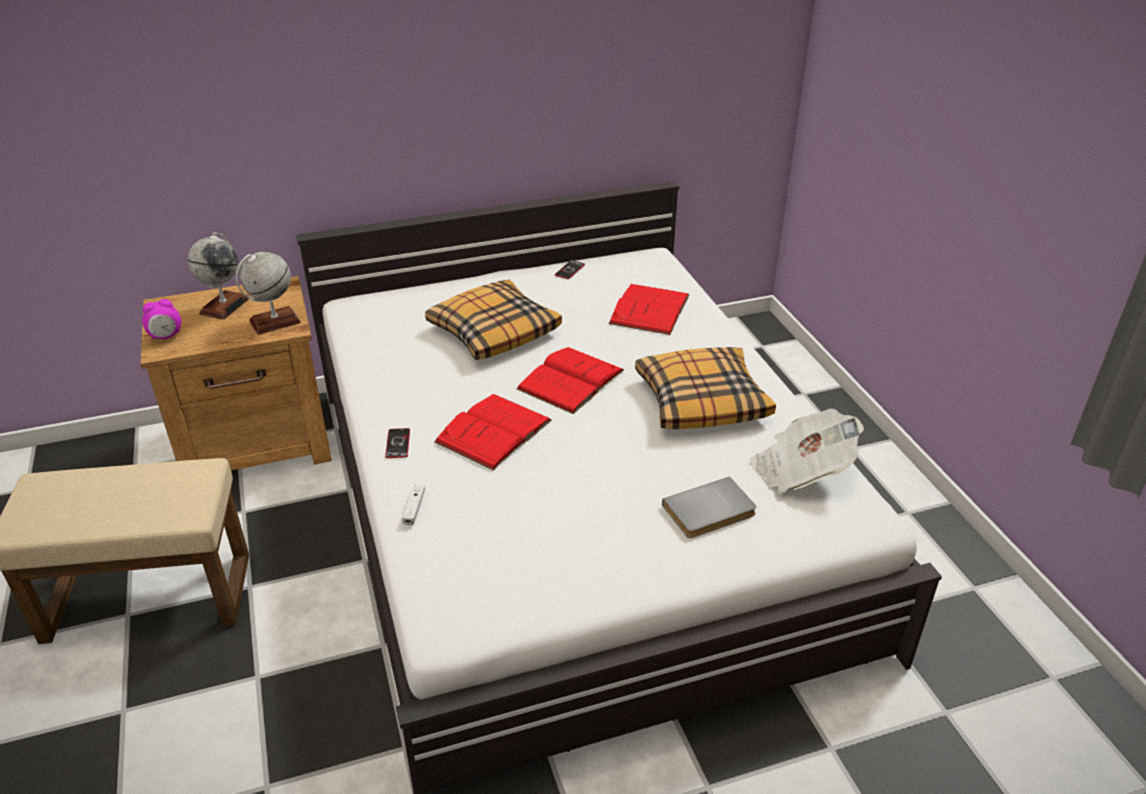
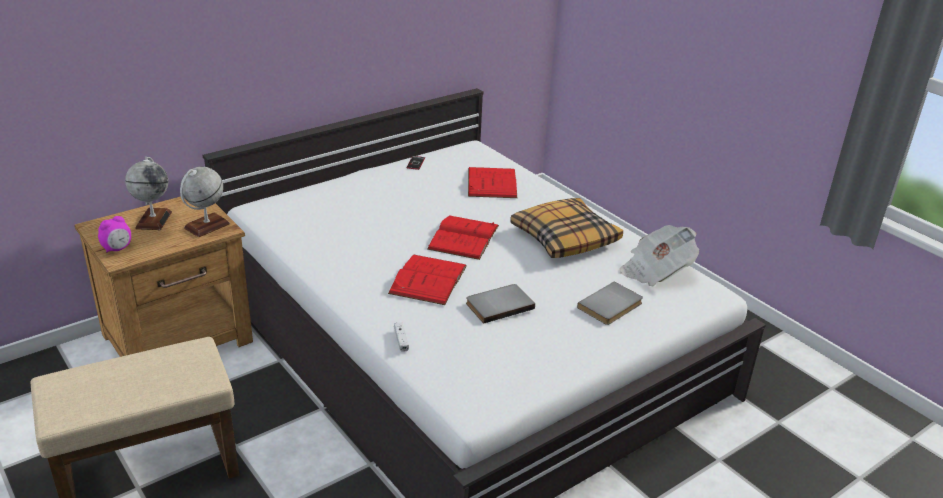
camera: 20 degrees left, 5 degrees down
phone [385,428,410,458] -> none
pillow [425,280,562,360] -> none
none -> grey book [466,284,535,324]

